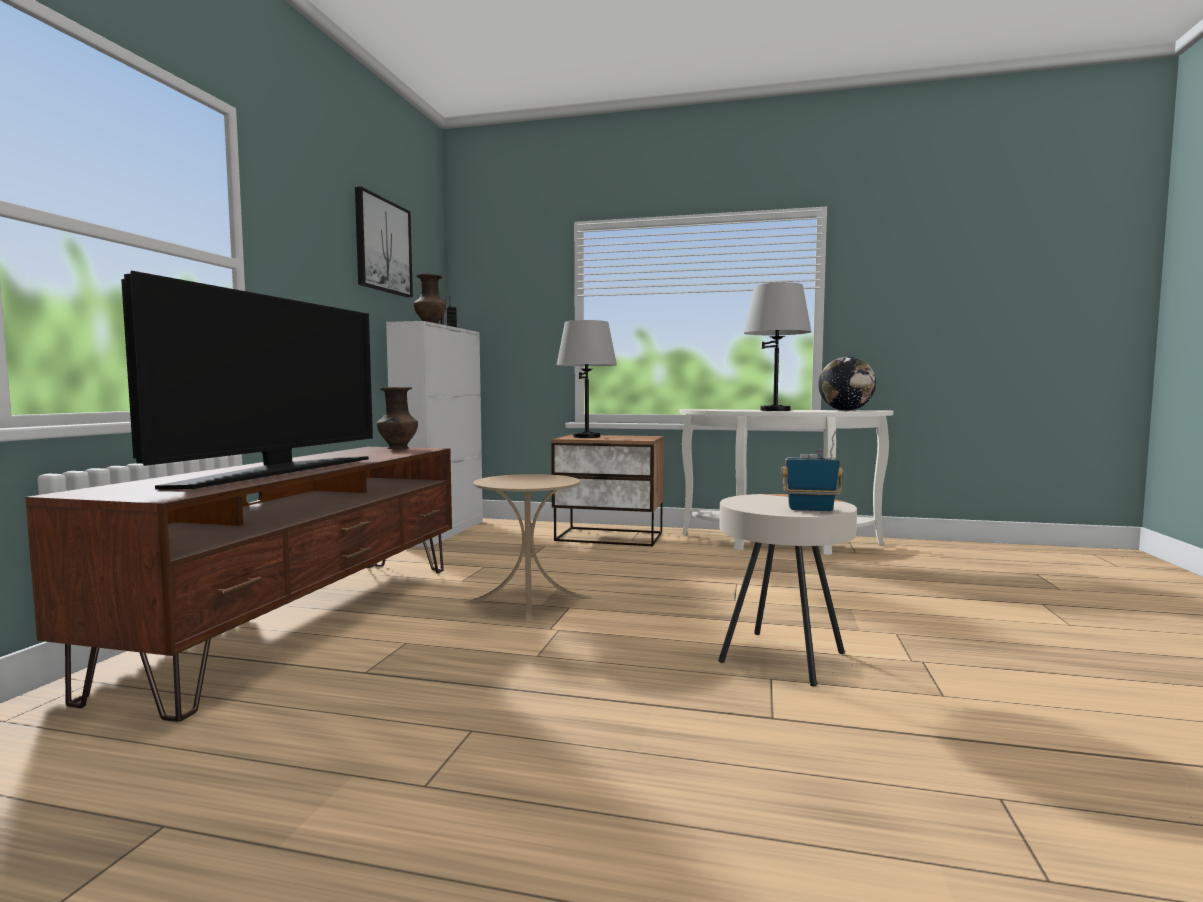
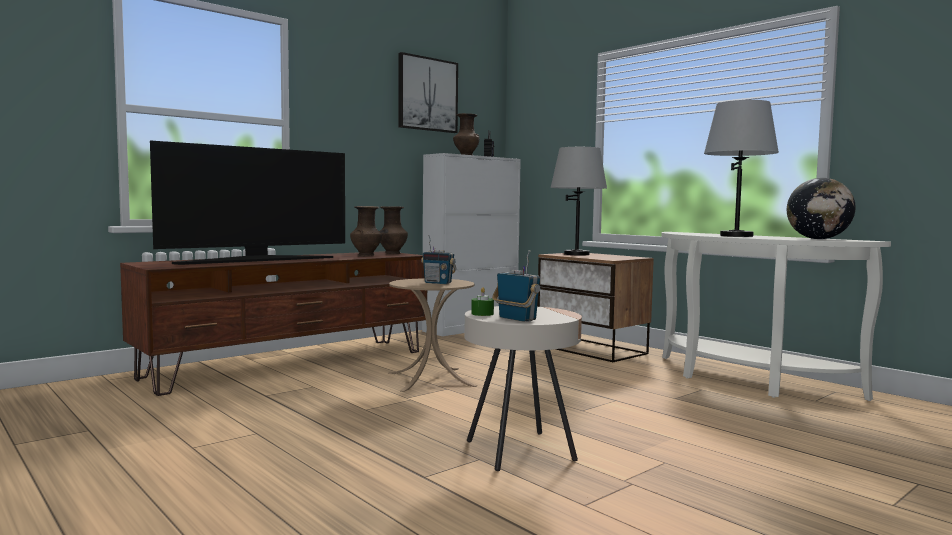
camera: 35 degrees right, 0 degrees up
none -> brown vase [350,206,382,256]
none -> radio [421,235,456,284]
none -> green candle [471,287,494,316]

